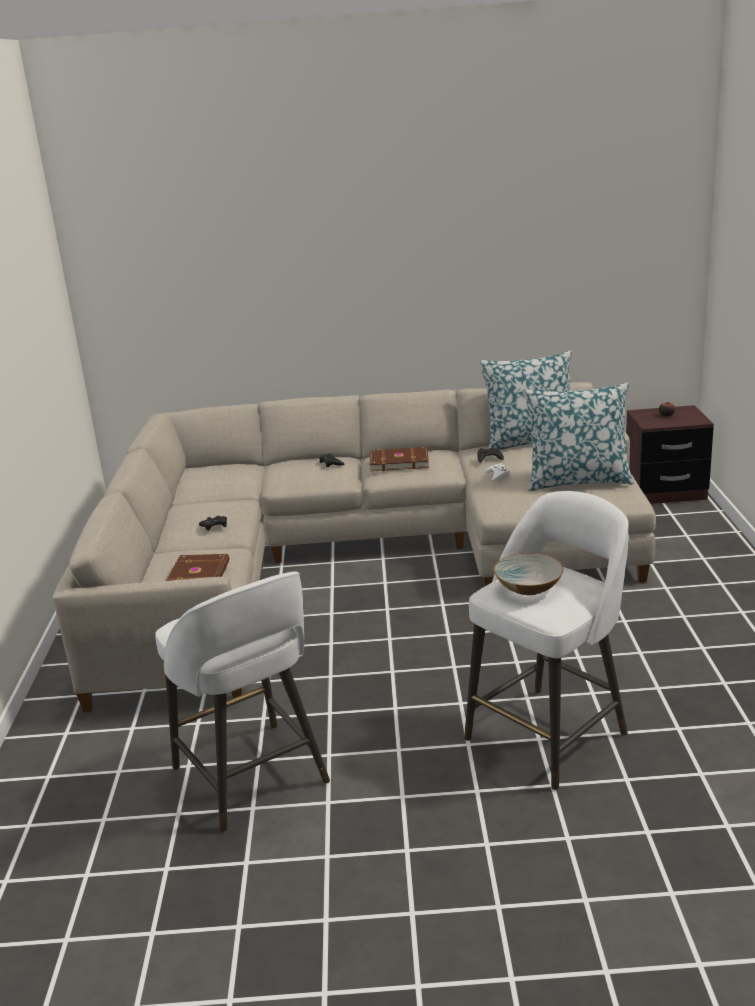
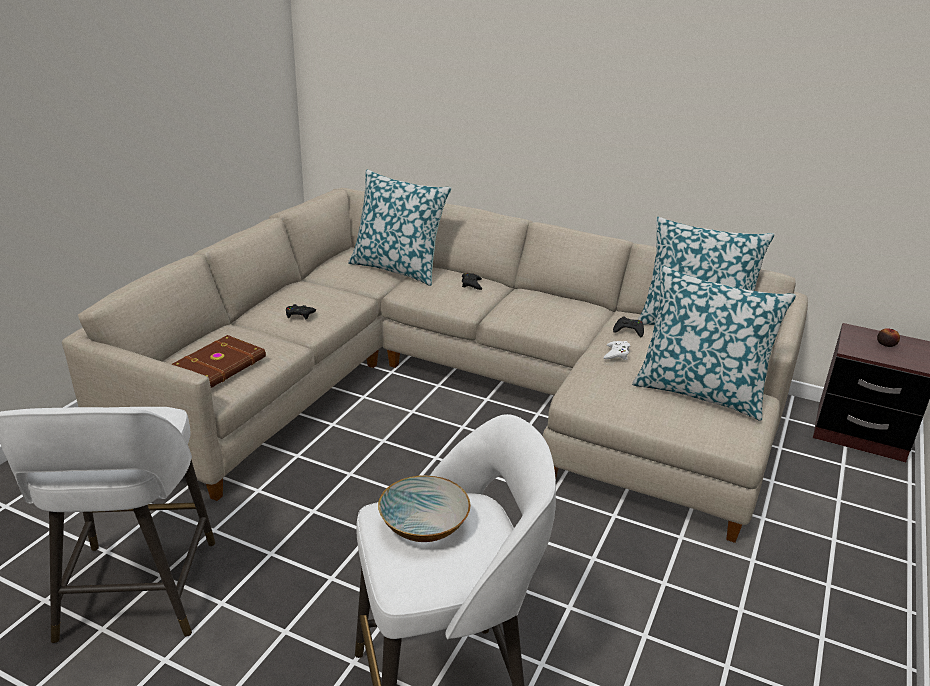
camera: 25 degrees right, 5 degrees up
brown book [370,447,429,472] -> none
none -> pillow [348,169,452,286]

